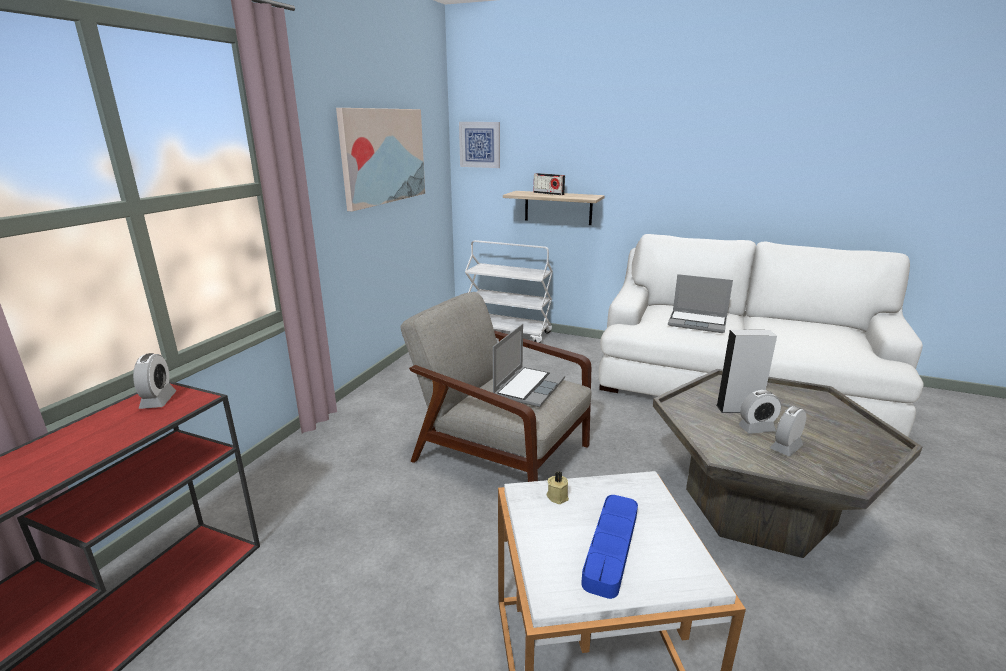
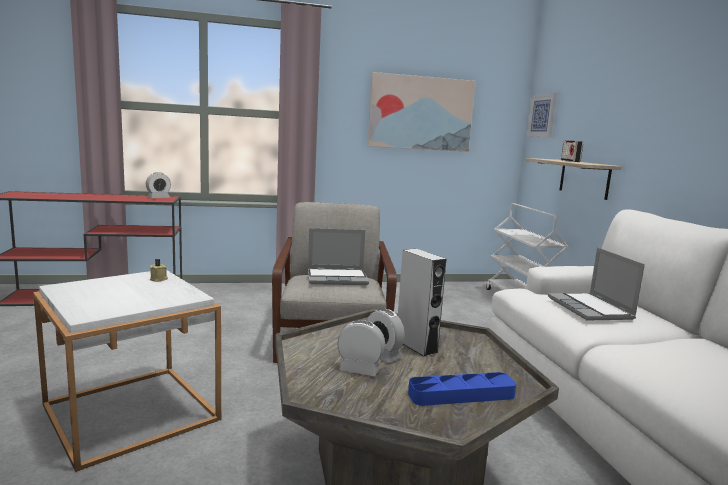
camera: 55 degrees right, 10 degrees down
blue tray [581,495,638,599] -> blue tray moved to [408,372,516,406]

